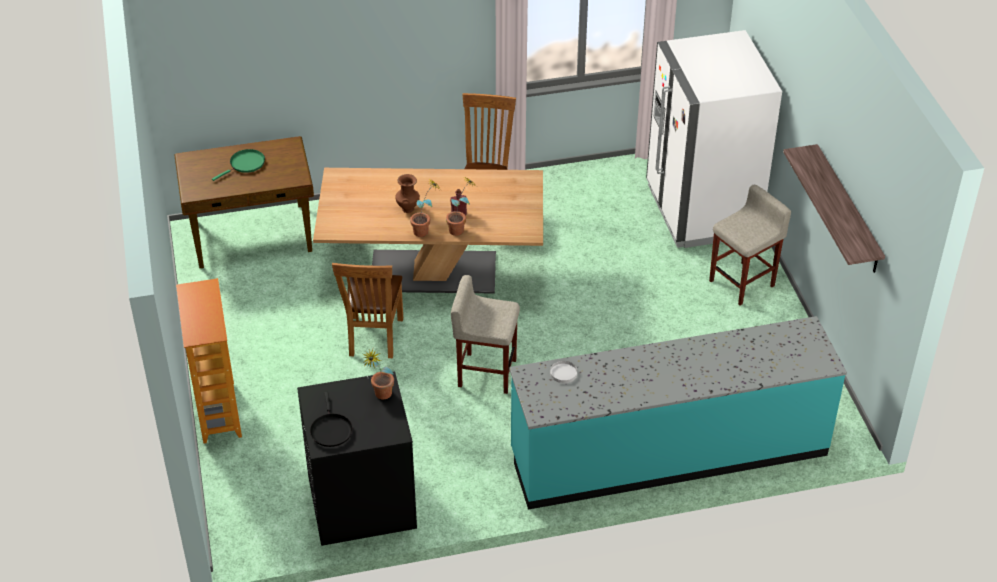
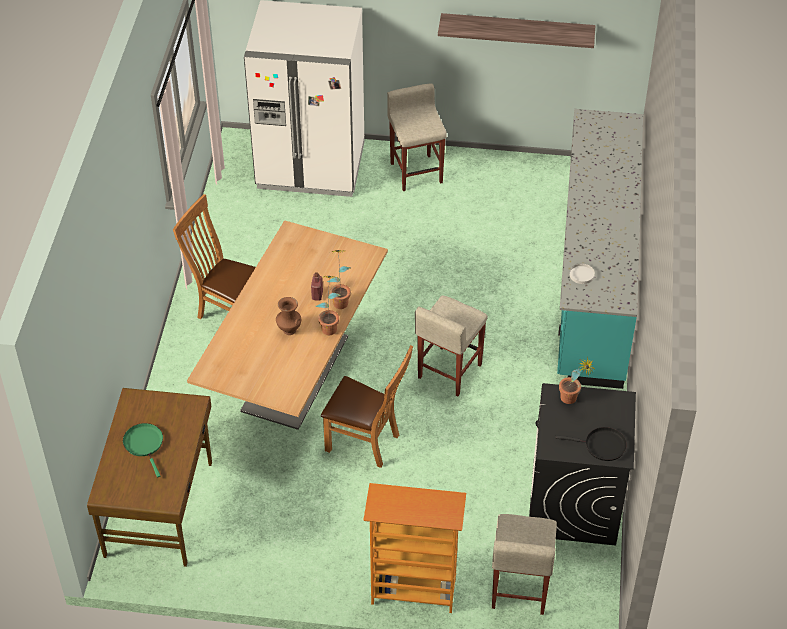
camera: 70 degrees left, 5 degrees up
none -> beige stool [492,514,557,615]

